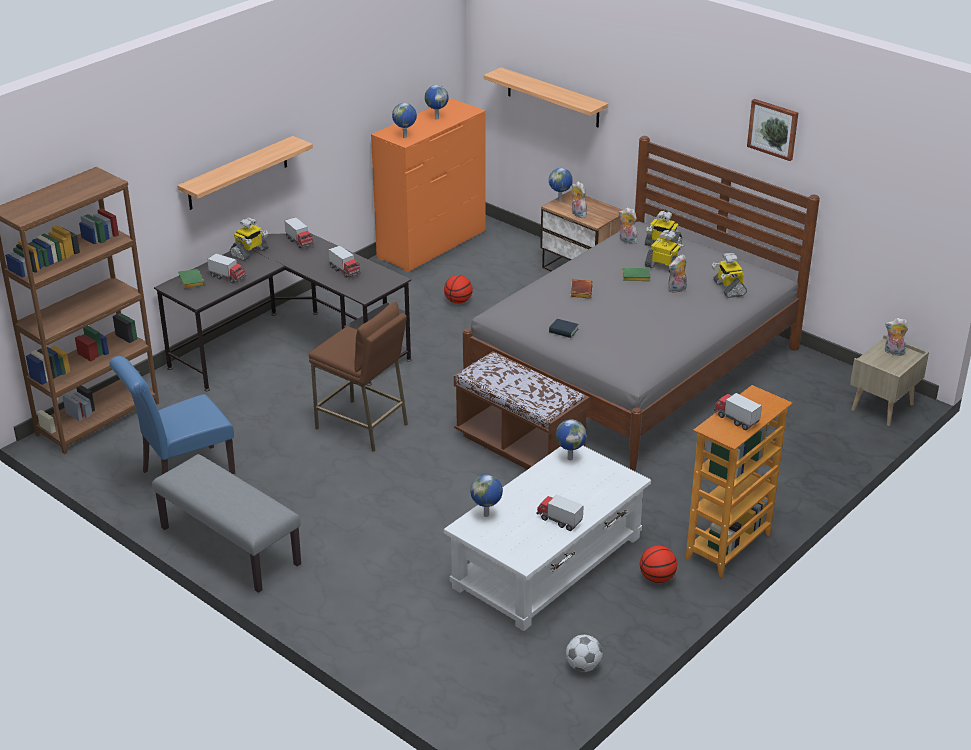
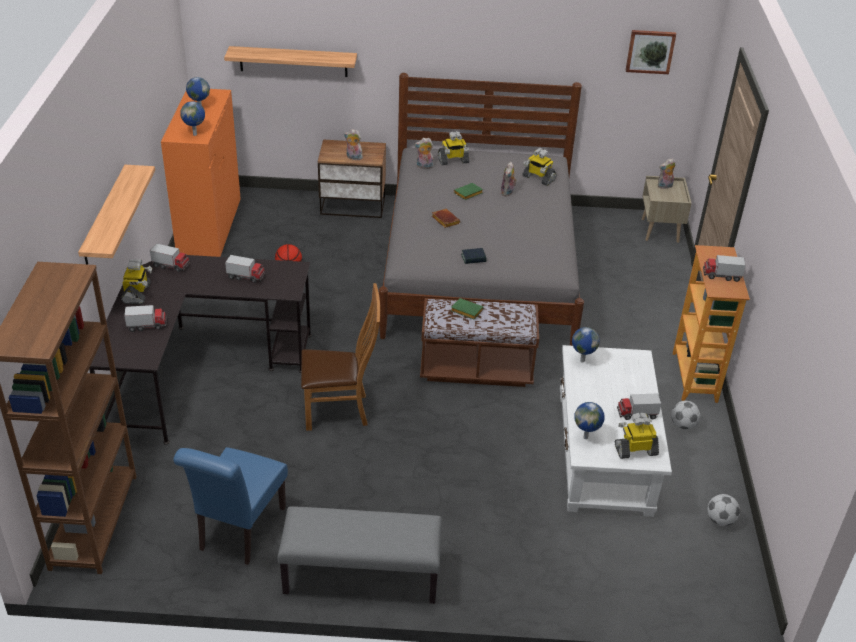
camera: 40 degrees left, 5 degrees up
green book [178,269,205,289] -> green book moved to [451,298,484,319]
brown stool [309,301,408,452] -> brown chair [301,283,380,431]
globe [549,168,573,202] -> none
basketball [640,546,677,583] -> football [671,401,701,429]
toy robot [645,230,685,273] -> toy robot moved to [615,413,659,459]
picture [747,99,798,161] -> picture moved to [626,30,676,74]

